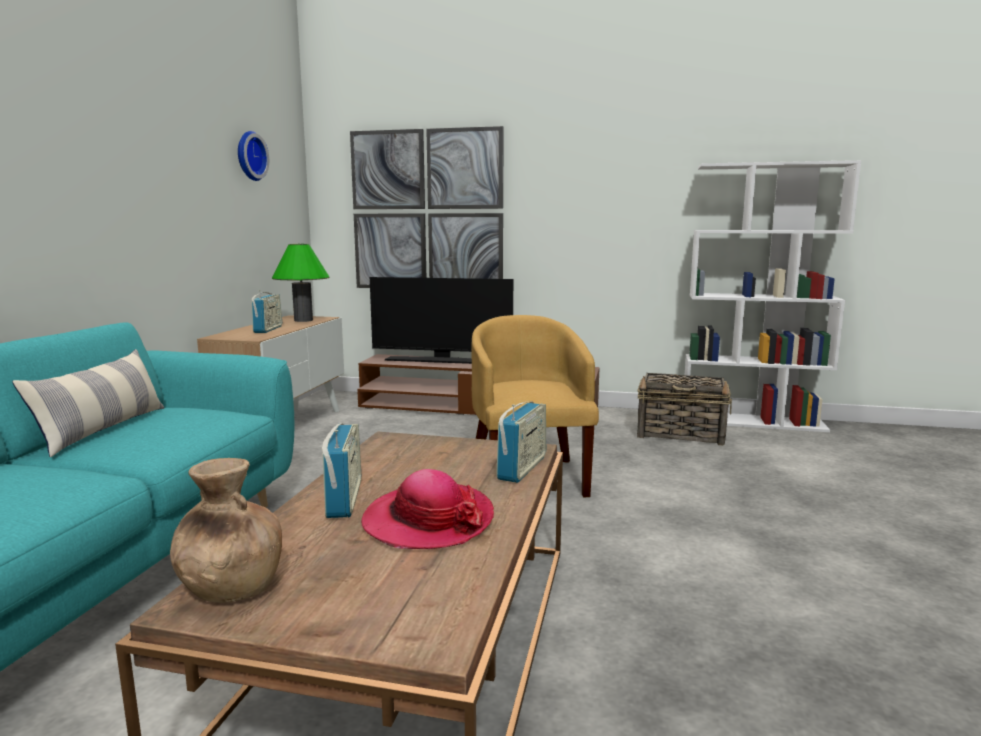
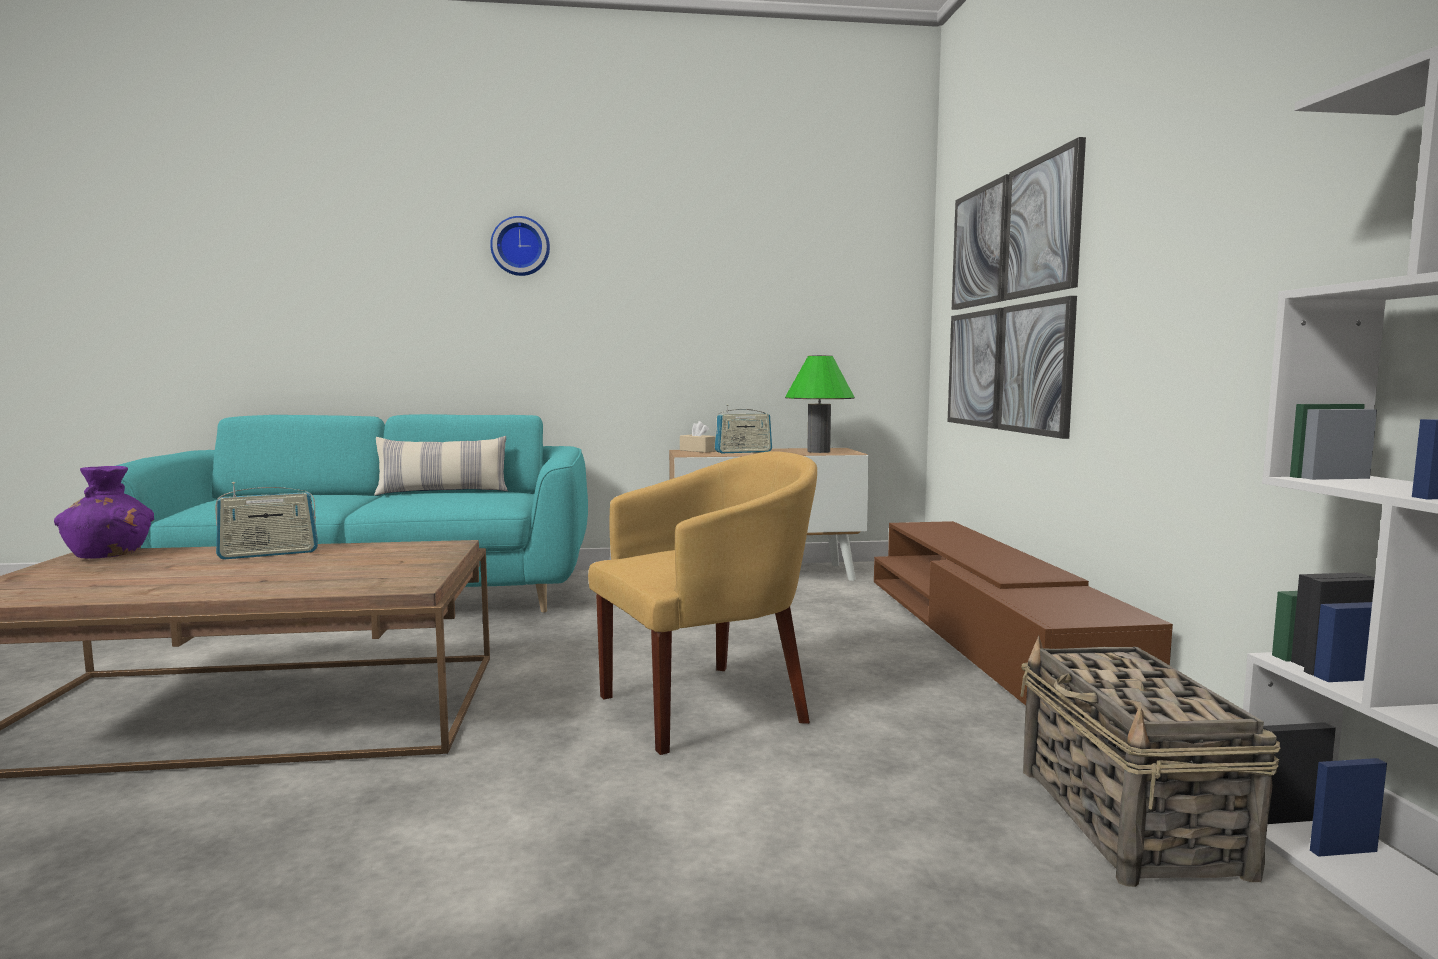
camera: 70 degrees right, 5 degrees down
brown vase [170,458,282,603] -> purple vase [54,466,154,559]
wall clock [238,131,269,181] -> wall clock moved to [490,216,550,276]
hat [361,469,494,549] -> none
television [370,277,513,364] -> none
radio [496,401,546,483] -> none
none -> beige tissue box [680,421,716,453]

